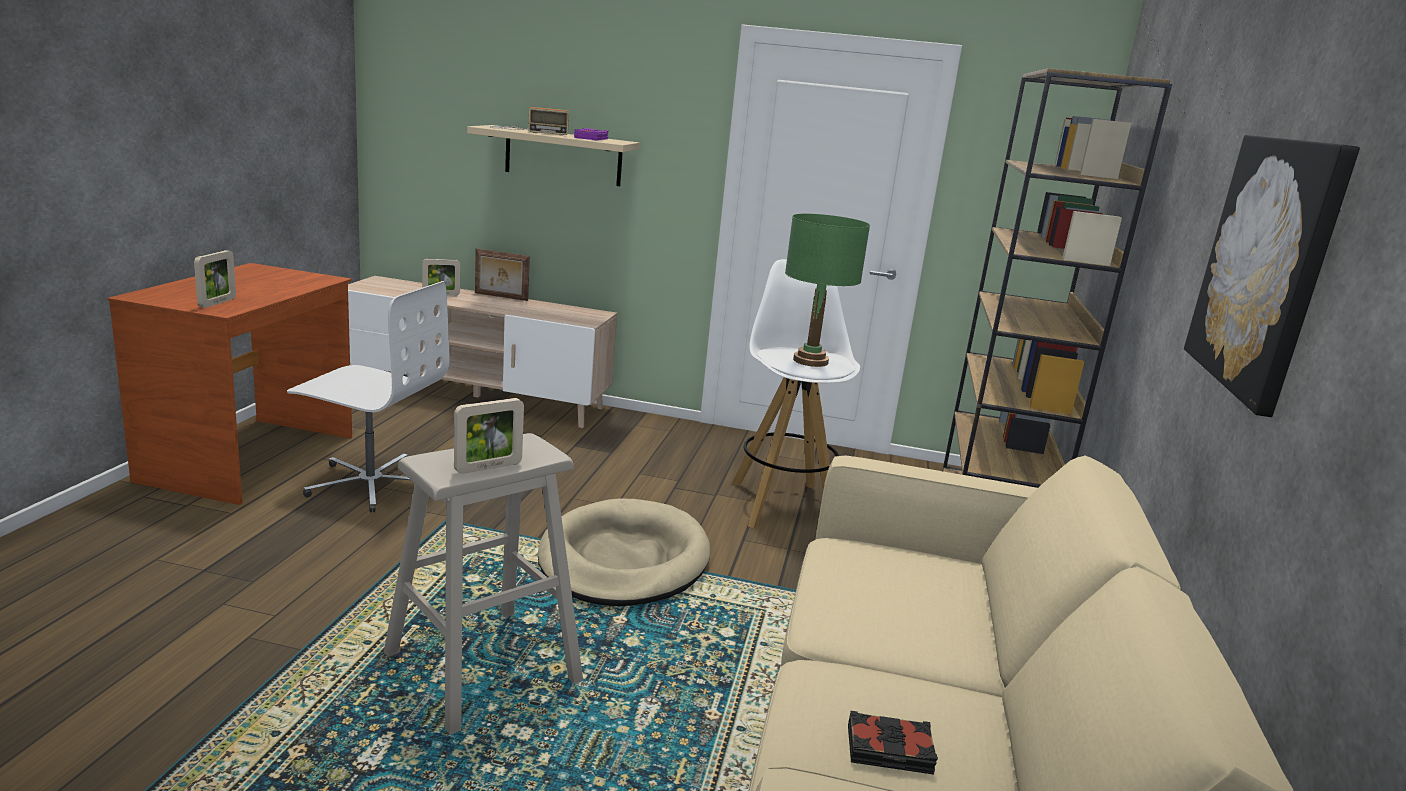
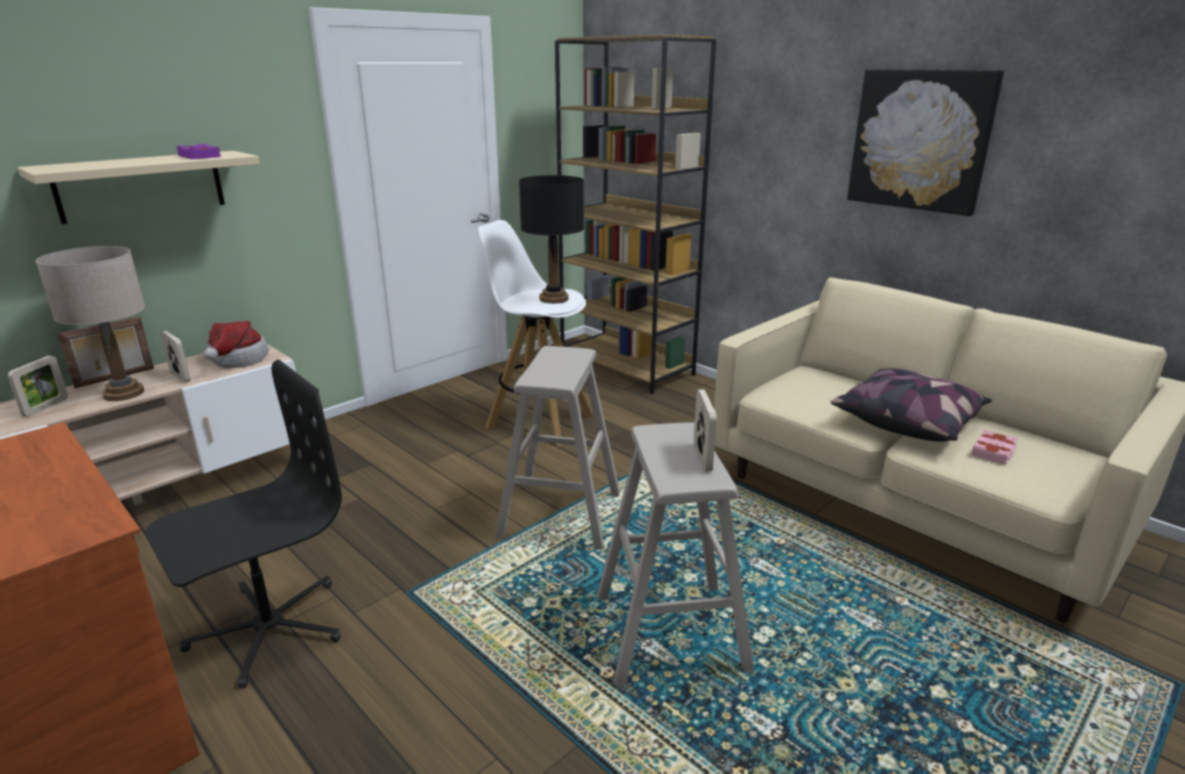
camera: 55 degrees left, 5 degrees up
picture frame [194,250,236,308] -> picture frame moved to [161,331,191,382]
white office chair [287,281,449,512] -> black office chair [145,360,342,688]
radio [490,107,569,136] -> none
beige dog bed [538,499,711,606] -> beige stool [495,346,620,550]
green table lamp [785,214,870,367] -> black table lamp [519,175,584,304]
black book [848,711,938,775] -> pink book [971,429,1018,465]
none -> beige table lamp [35,246,145,401]
none -> hat [204,321,269,368]
none -> pillow [831,368,992,442]

